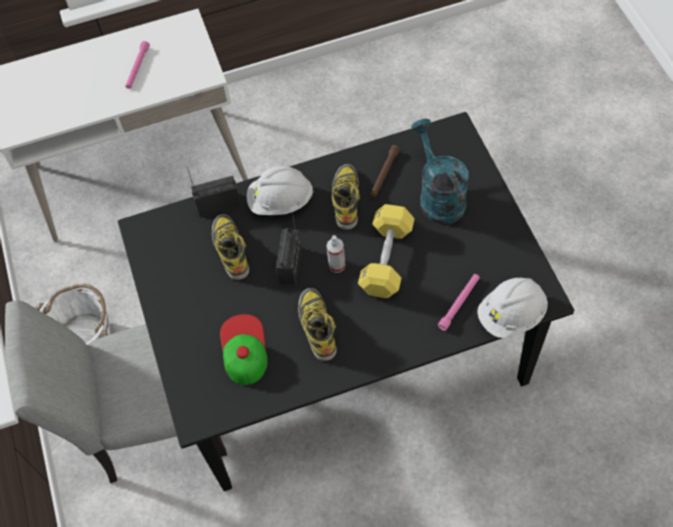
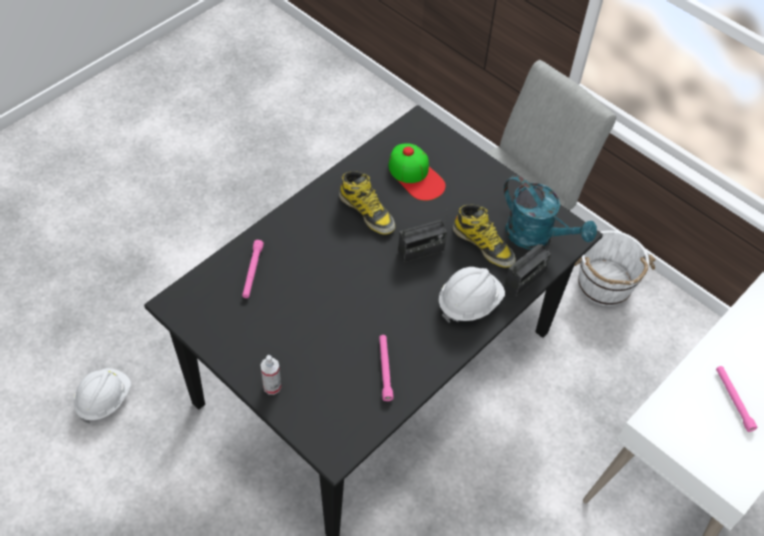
camera: 145 degrees right, 5 degrees down
radio [276,212,301,285] -> radio turned 90 degrees counterclockwise [398,211,447,263]
spray bottle [326,235,345,273] -> spray bottle moved to [261,355,281,395]
boot [332,164,360,230] -> none
yellow dumbbell [358,204,415,298] -> none
brown flashlight [370,145,400,198] -> pink flashlight [379,335,393,401]
turquoise watering can [411,118,469,224] -> turquoise watering can moved to [504,175,597,249]
white hard hat [477,278,548,338] -> white hard hat moved to [74,368,131,424]

